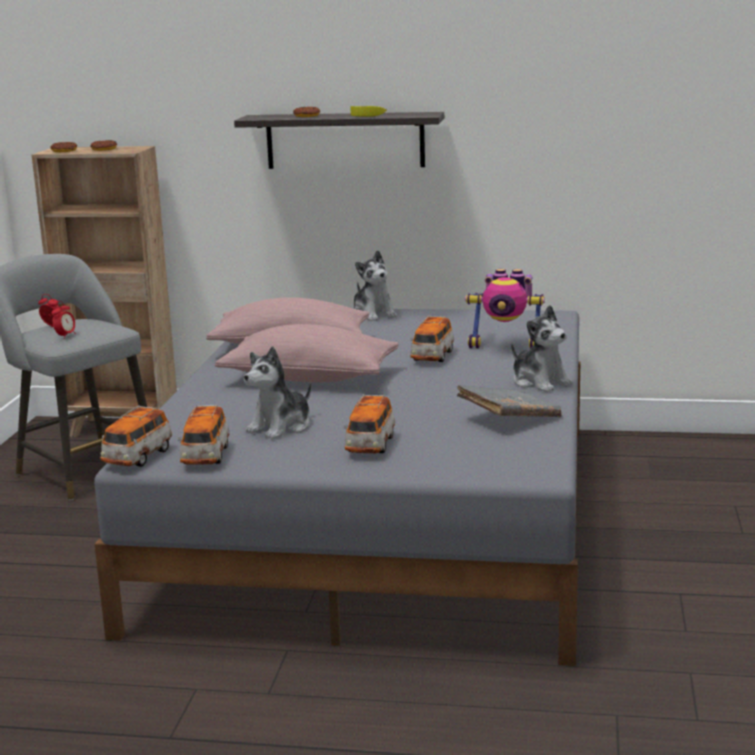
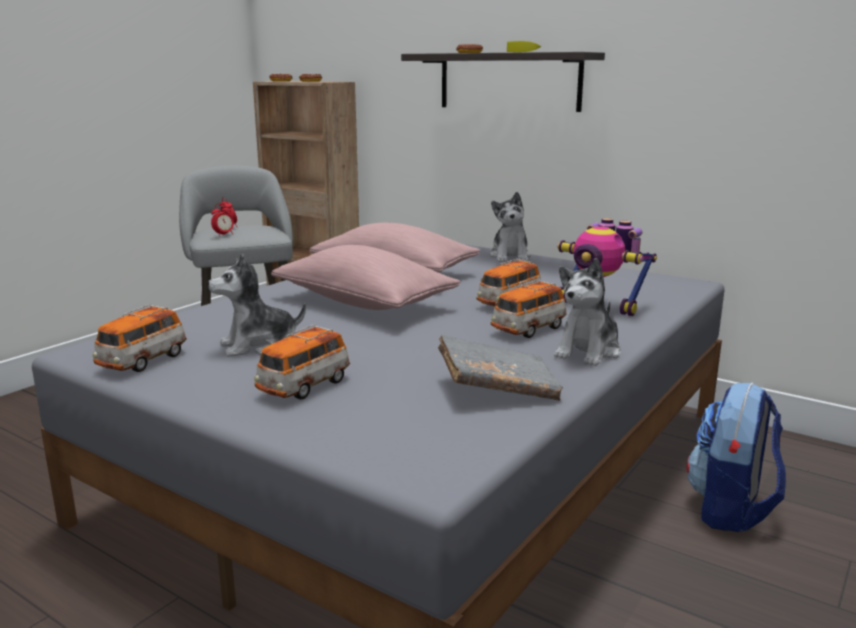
camera: 25 degrees right, 0 degrees up
toy car [100,405,172,467] -> toy car moved to [491,280,567,338]
plush toy [511,305,572,392] -> plush toy turned 45 degrees clockwise [554,258,621,366]
none -> backpack [686,382,786,532]

